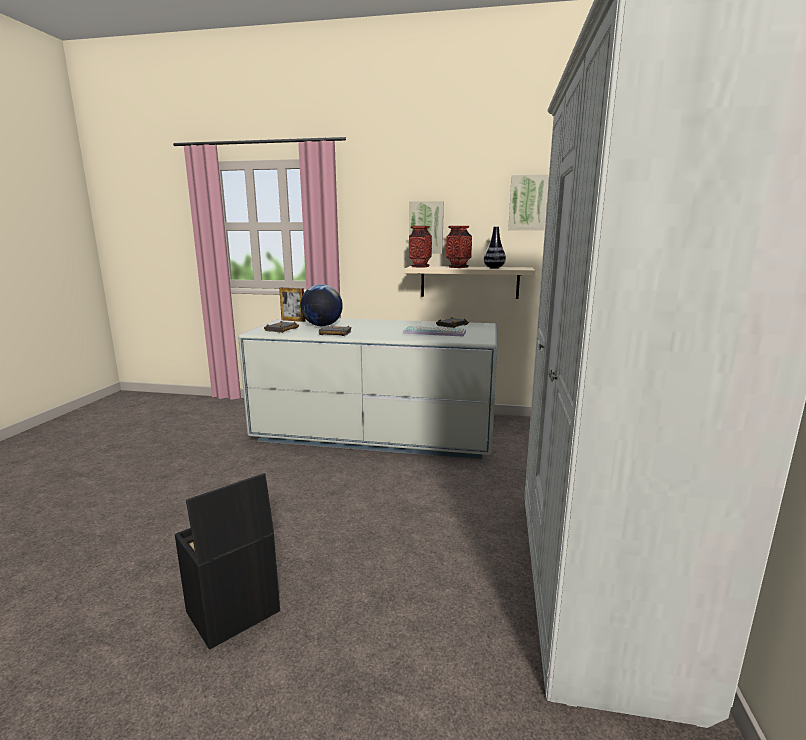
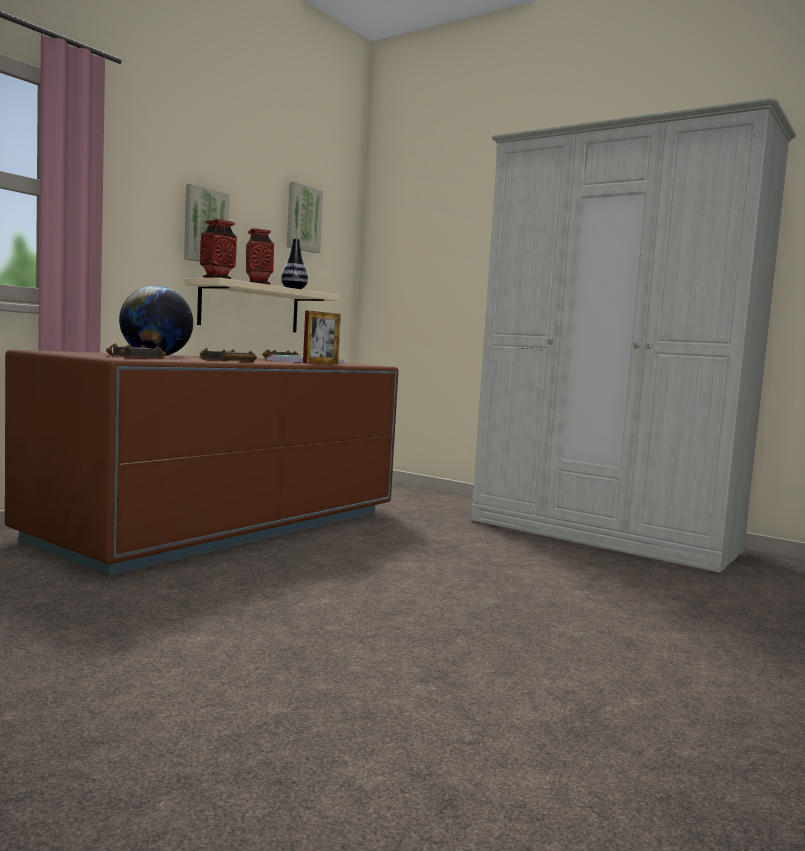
camera: 65 degrees left, 10 degrees down
black storage box [175,473,280,650] -> none
white dresser [238,318,498,459] -> brown dresser [5,350,398,576]
picture frame [279,287,305,322] -> picture frame moved to [303,311,341,364]

